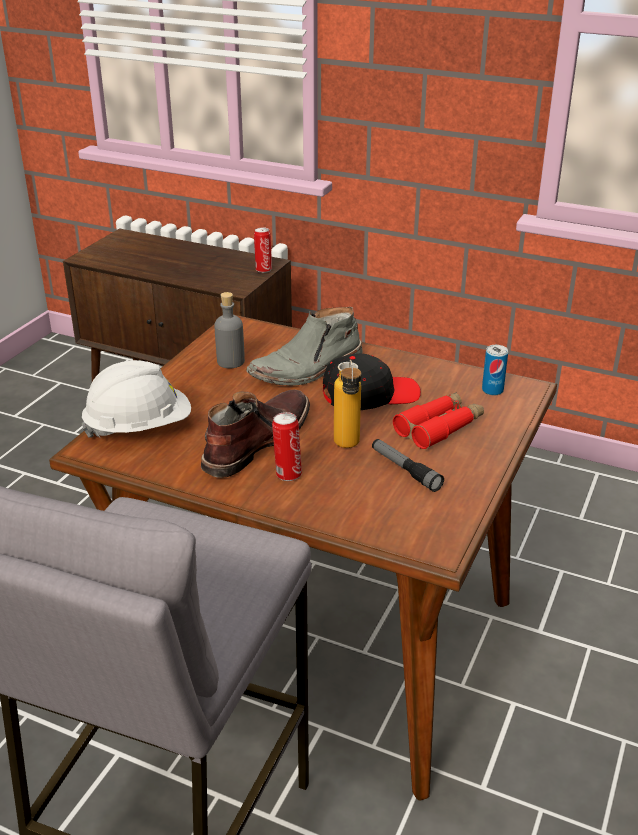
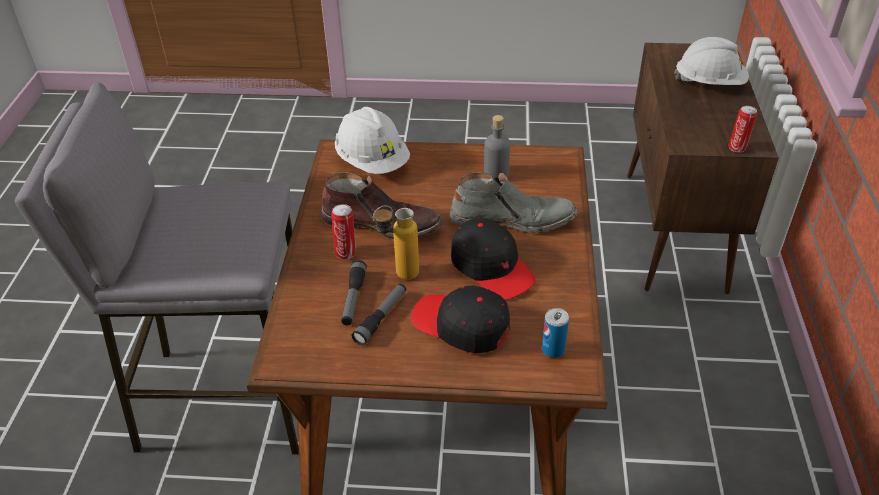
camera: 70 degrees right, 10 degrees up
grey boot [246,307,362,386] -> grey boot turned 150 degrees clockwise [450,172,578,233]
red binoculars [393,392,484,449] -> black cap [411,285,510,353]
none -> flashlight [341,260,367,325]
none -> white hard hat [674,37,749,85]

